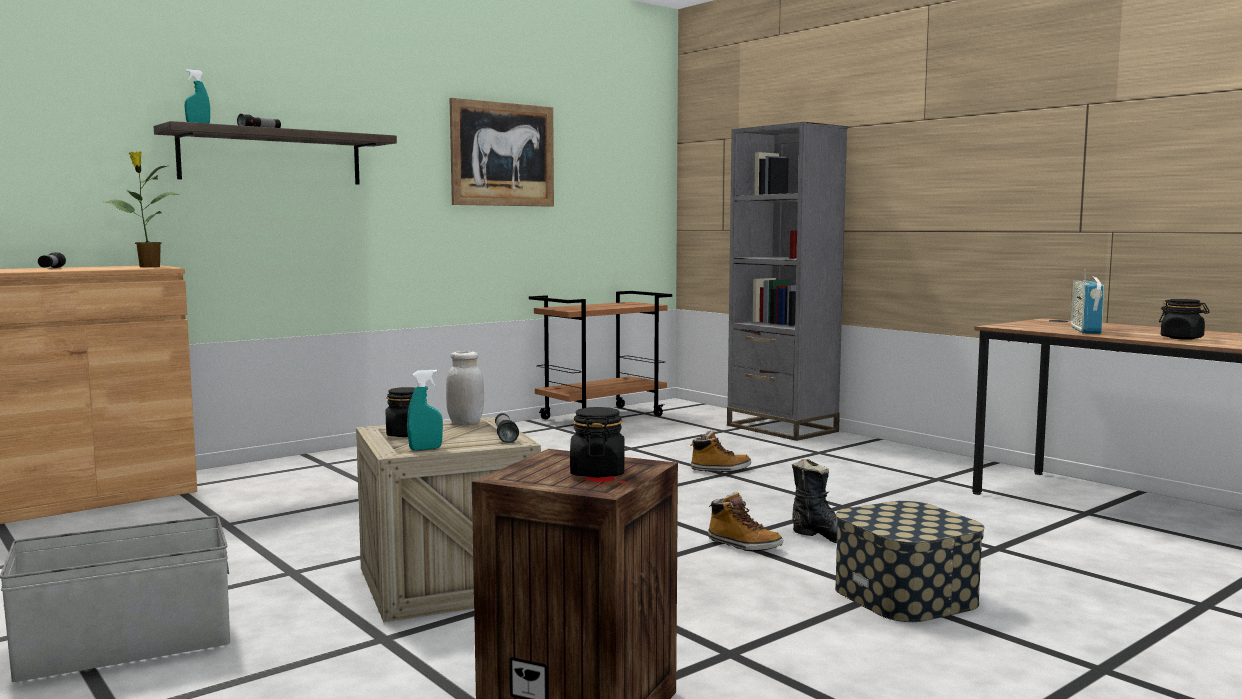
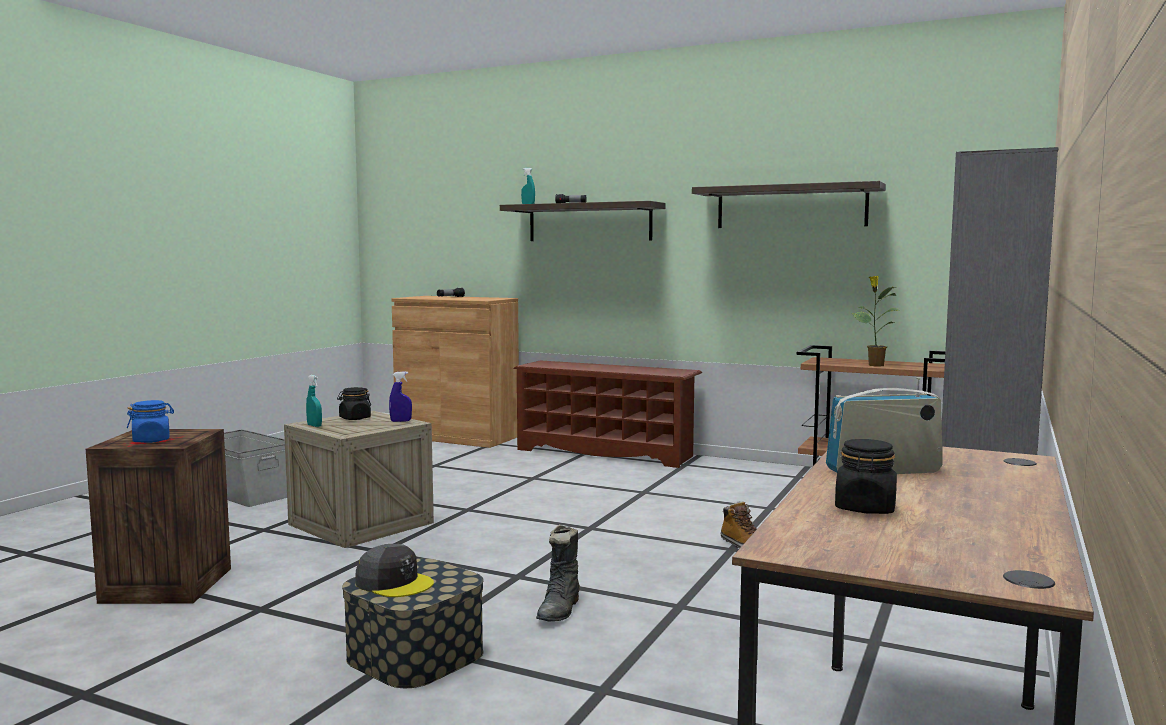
camera: 65 degrees right, 0 degrees up
potted plant [105,151,180,267] -> potted plant moved to [852,276,901,366]
white jar [446,351,484,425] -> blue spray bottle [389,372,412,422]
picture [450,98,554,207] -> shelf [692,181,886,228]
flashlight [495,413,519,443] -> none
black jar [570,407,625,477] -> blue jar [127,400,174,443]
boot [708,492,783,552] -> none
none -> grey cap [355,544,434,597]
none -> brown shoe rack [513,360,702,468]

